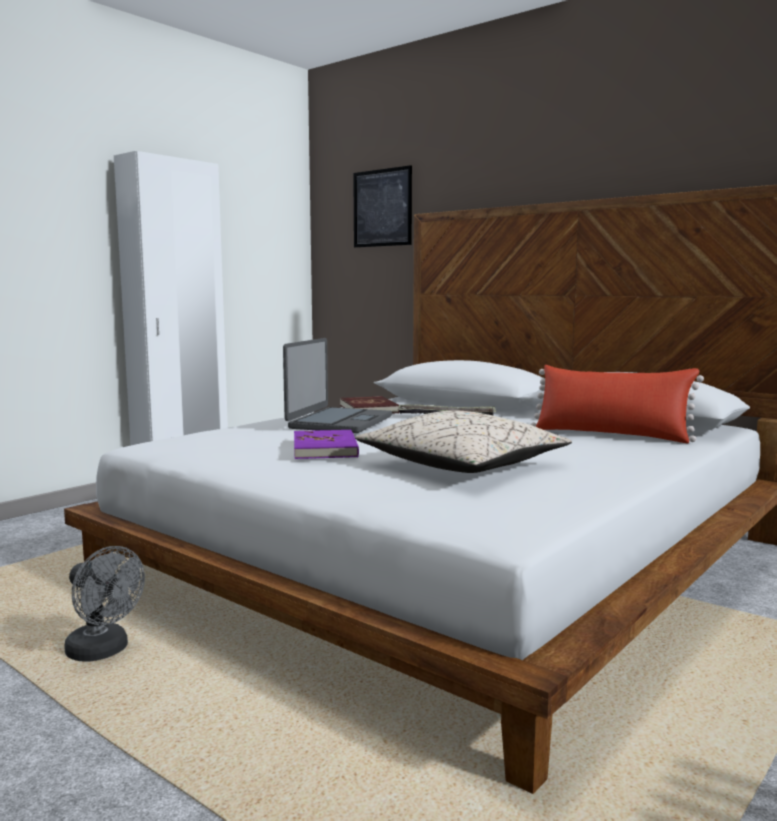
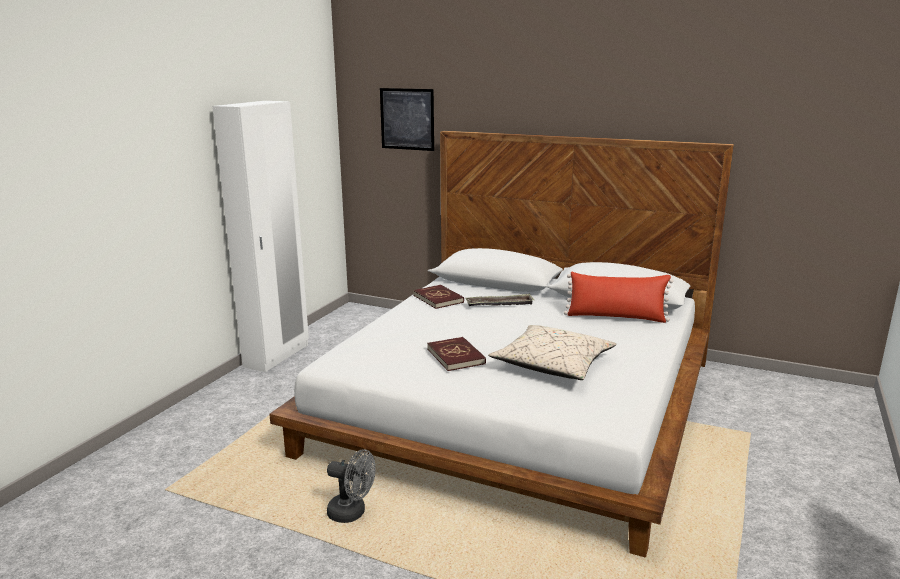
camera: 15 degrees left, 10 degrees up
laptop [283,338,392,433] -> none
purple book [294,429,359,459] -> red book [427,337,486,371]

